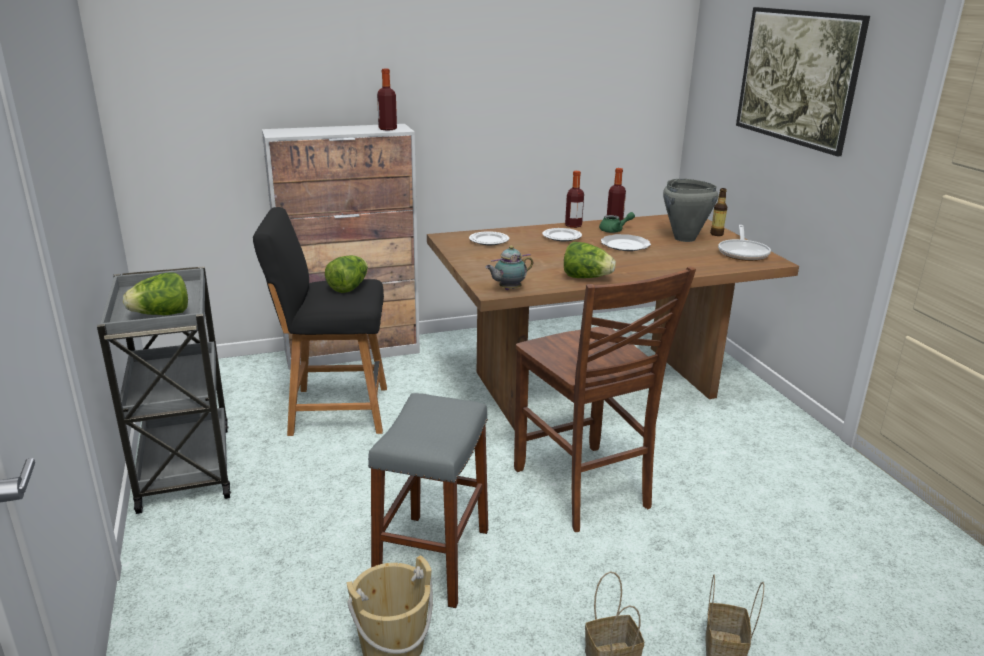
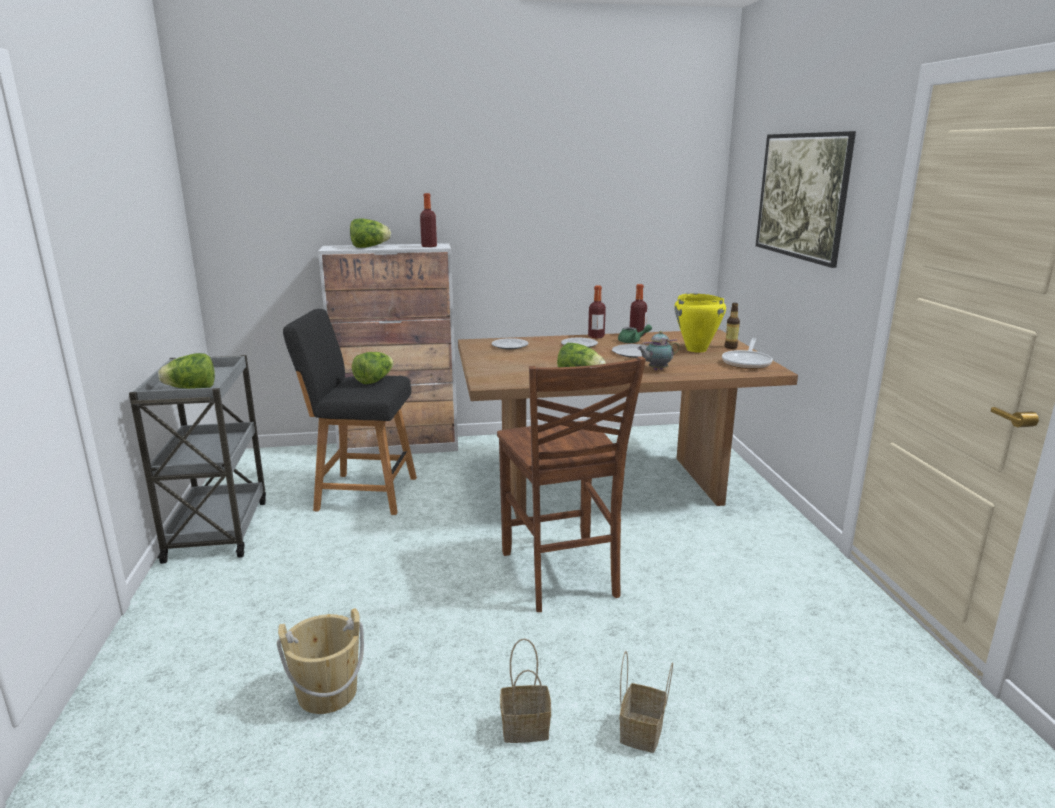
camera: 10 degrees right, 5 degrees down
grey stool [368,393,488,608] -> none
teapot [485,246,533,290] -> teapot moved to [637,331,680,370]
grey cooking pot [663,179,718,242] -> yellow cooking pot [674,293,726,353]
none -> lettuce [350,218,391,248]

